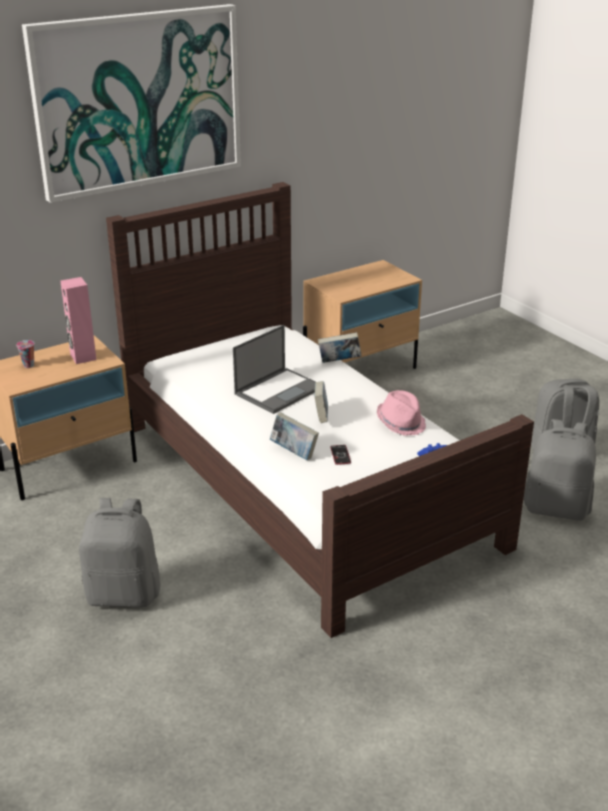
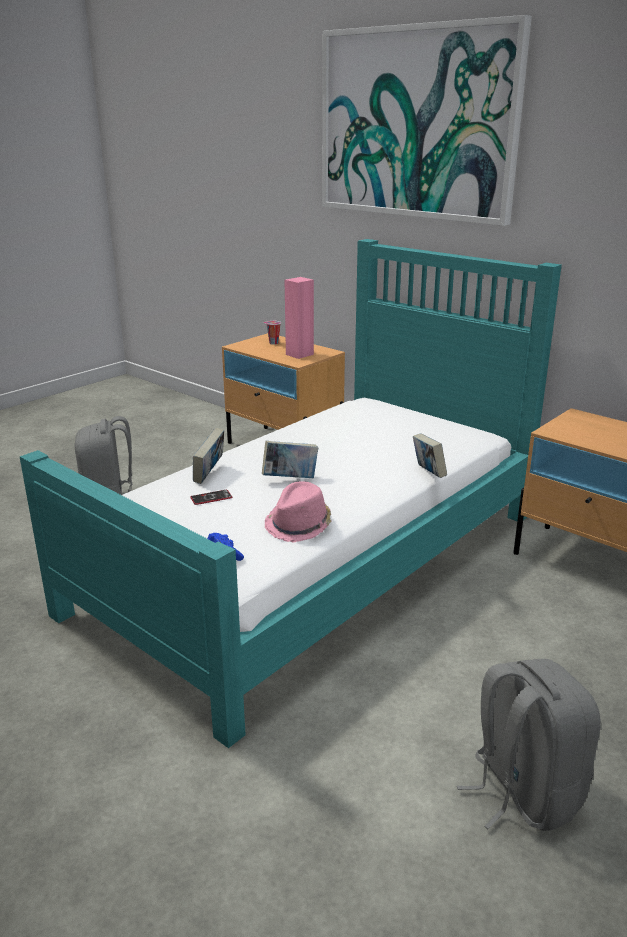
camera: 75 degrees right, 5 degrees down
brown bed [106,182,534,638] -> turquoise bed [20,239,562,748]
laptop [233,325,316,414] -> none
grey backpack [524,419,596,521] -> none

